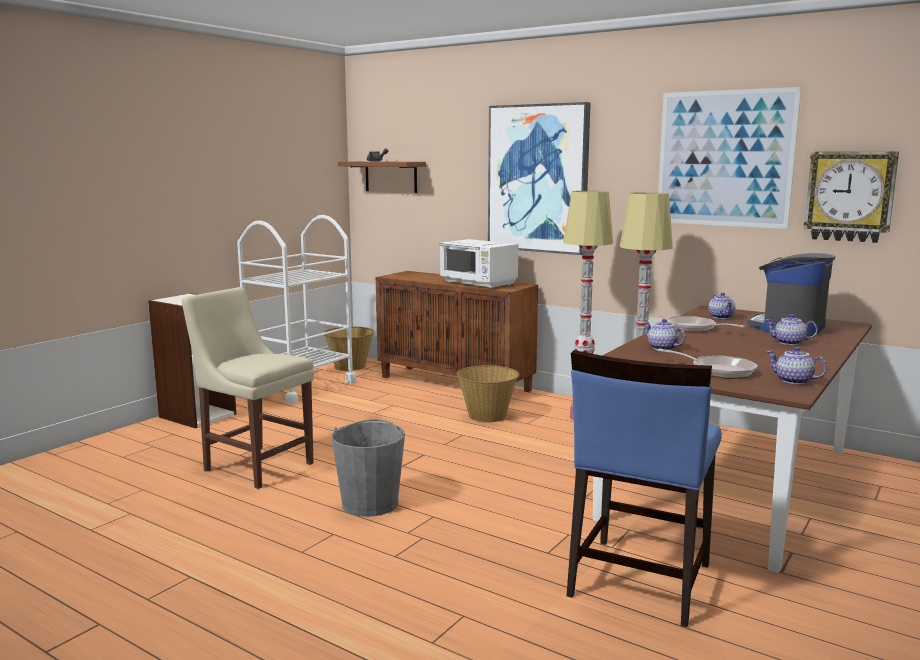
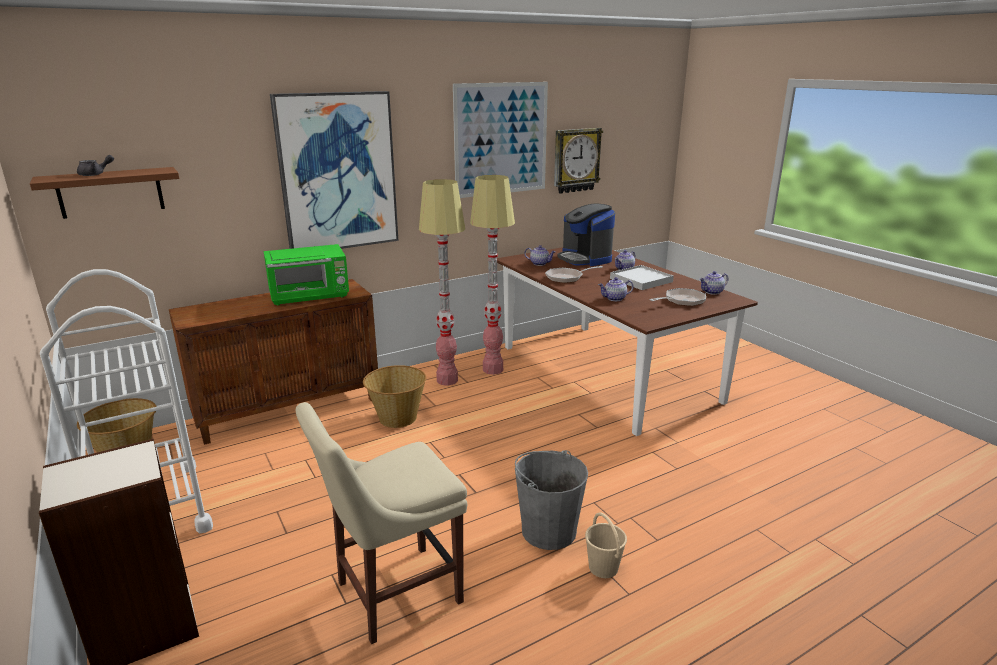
camera: 65 degrees left, 10 degrees up
white microwave [439,239,519,289] -> green microwave [264,244,349,305]
blue chair [567,350,722,627] -> none
none -> beige bucket [585,512,627,578]
none -> white tray [610,265,674,290]

